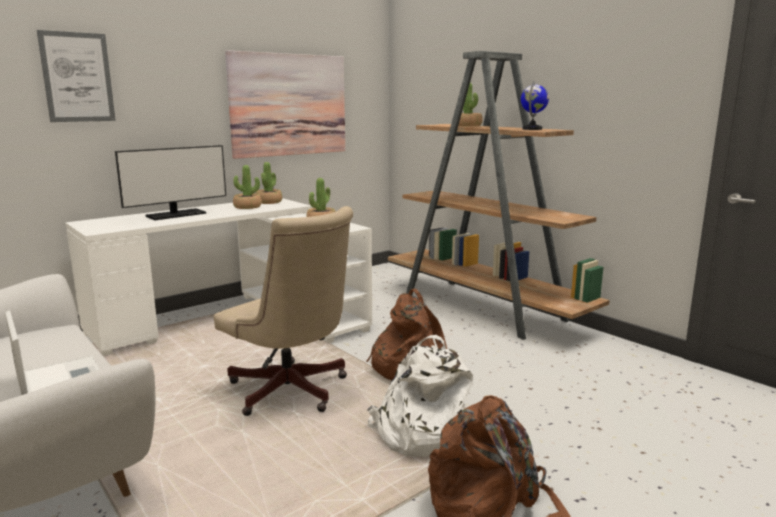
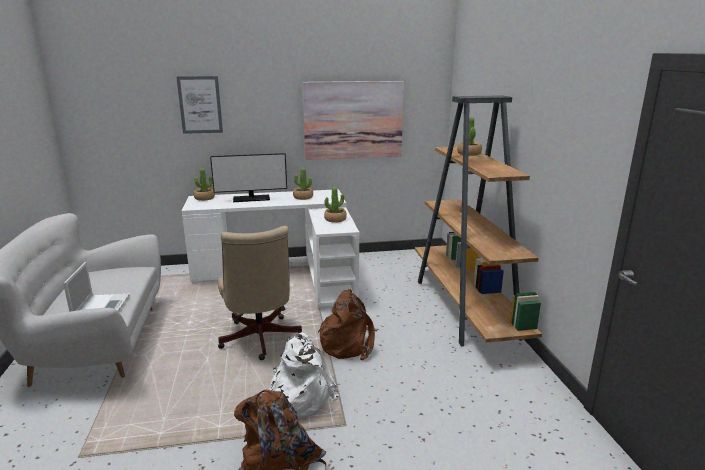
camera: 30 degrees right, 5 degrees up
potted plant [256,162,282,204] -> potted plant moved to [194,168,215,201]
globe [521,81,549,130] -> none

